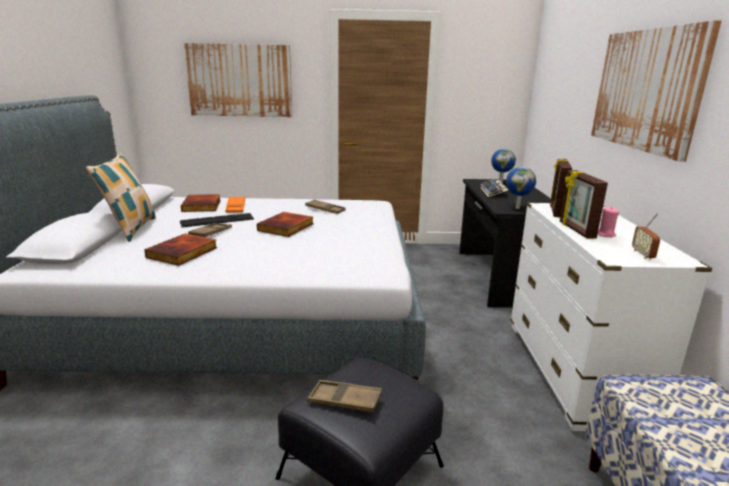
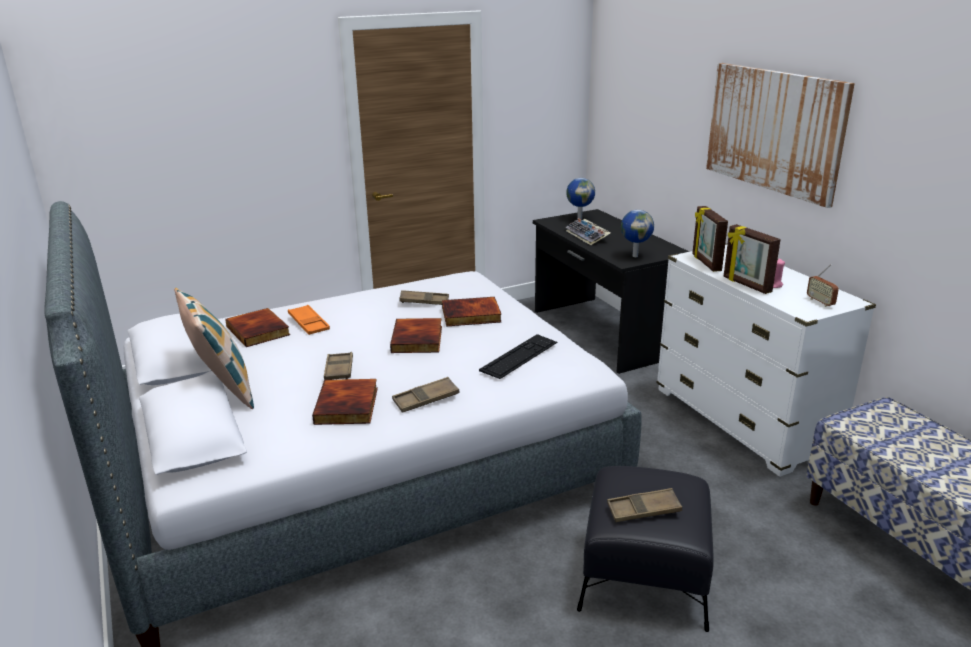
camera: 25 degrees left, 5 degrees up
keyboard [180,213,254,228] -> keyboard moved to [479,334,557,379]
picture [184,43,292,117] -> none
none -> brown tray [392,377,459,413]
none -> book [442,297,501,327]

